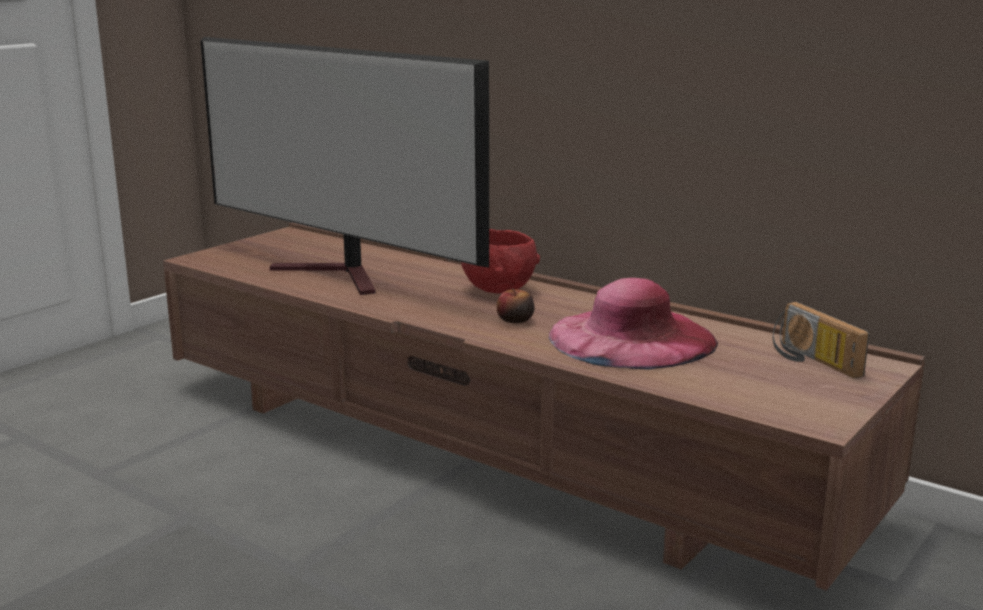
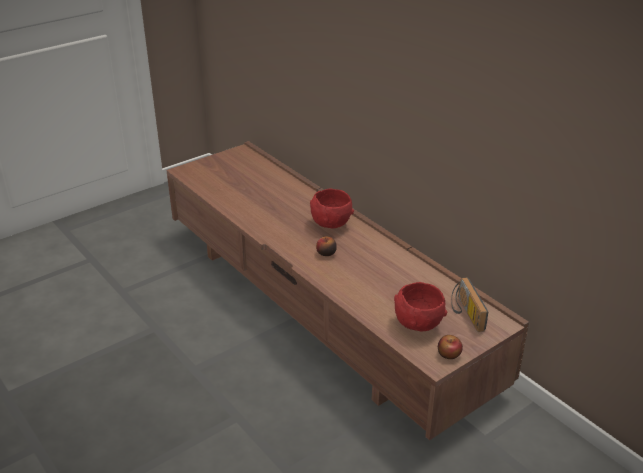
camera: 15 degrees right, 15 degrees up
television [200,37,489,295] -> none
pink hat [549,278,718,370] -> none
none -> red bowl [394,282,447,331]
none -> apple [438,335,463,359]

